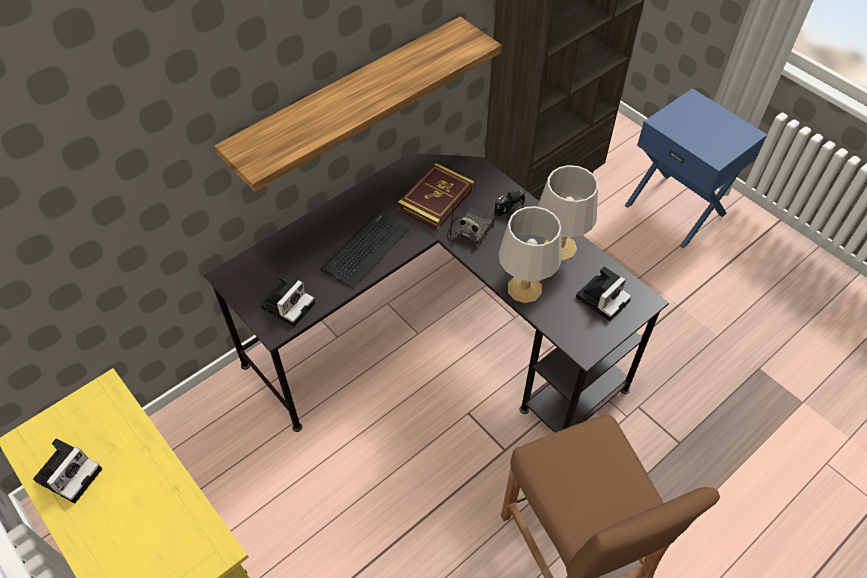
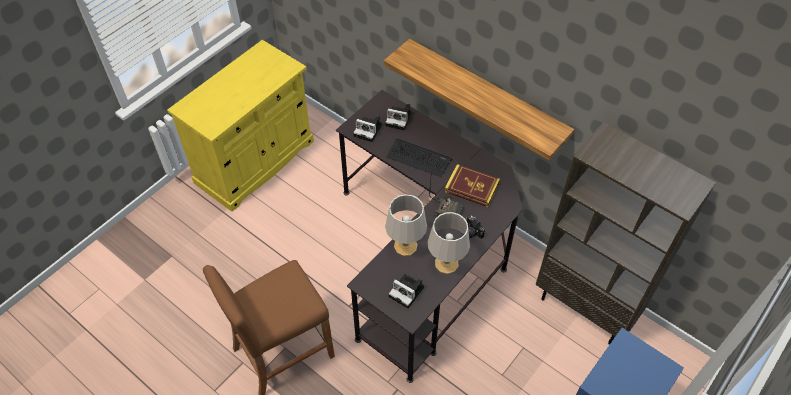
camera: 80 degrees right, 0 degrees up
camera [33,439,102,503] -> camera moved to [385,104,411,130]

